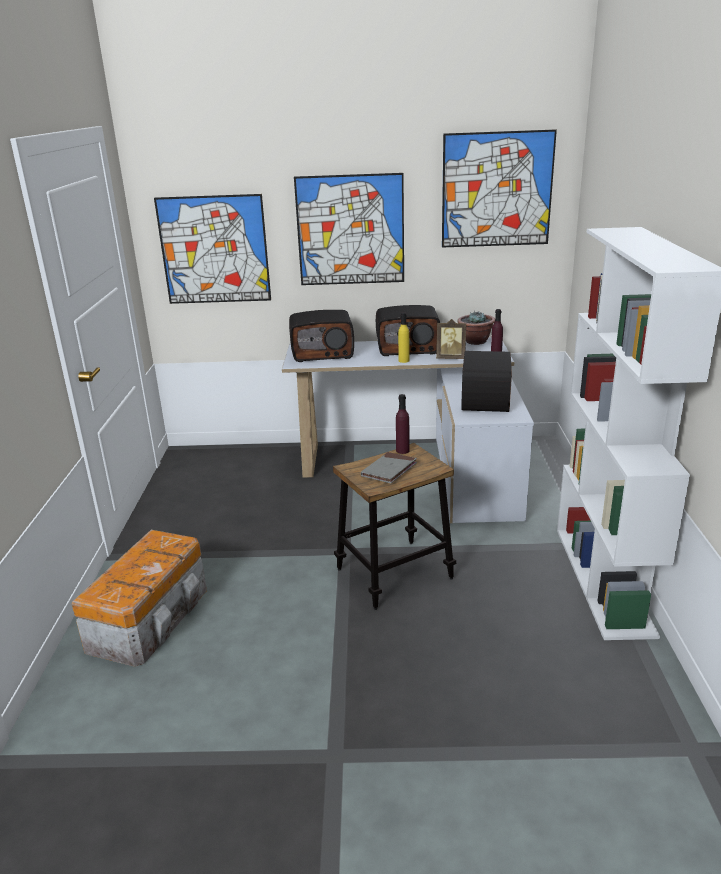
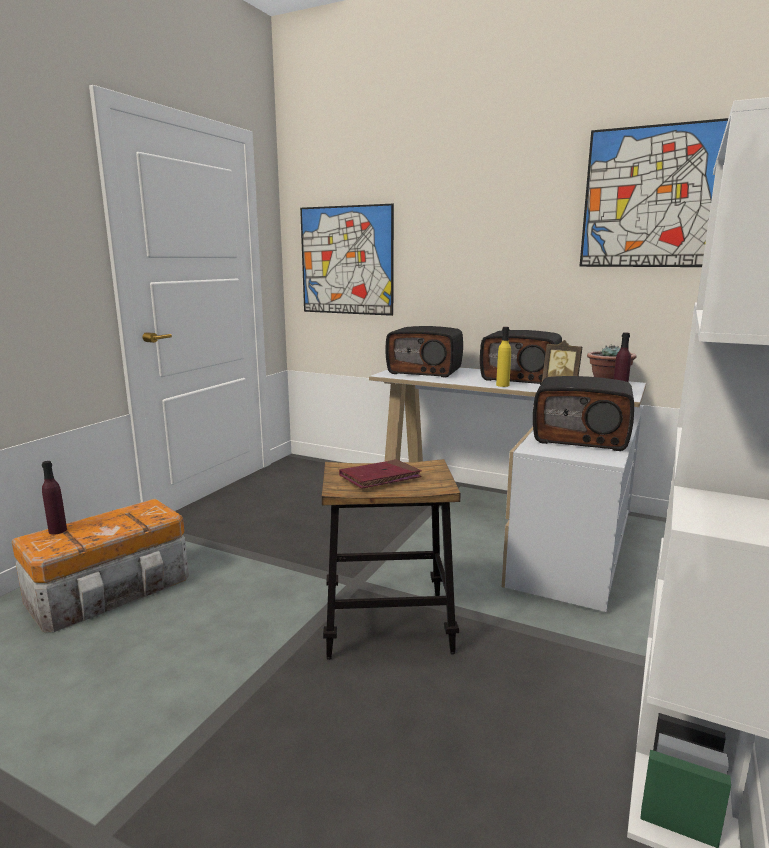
camera: 25 degrees right, 10 degrees down
picture [294,173,404,285] -> none
grey book [361,452,417,484] -> red book [339,459,422,489]
purple bottle [396,394,409,454] -> purple bottle moved to [42,461,67,535]
radio [461,351,512,412] -> radio turned 105 degrees counterclockwise [533,376,634,451]

